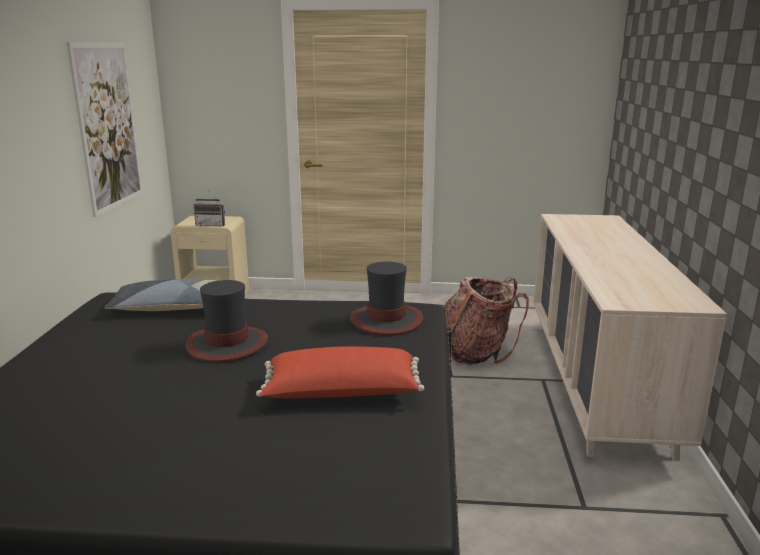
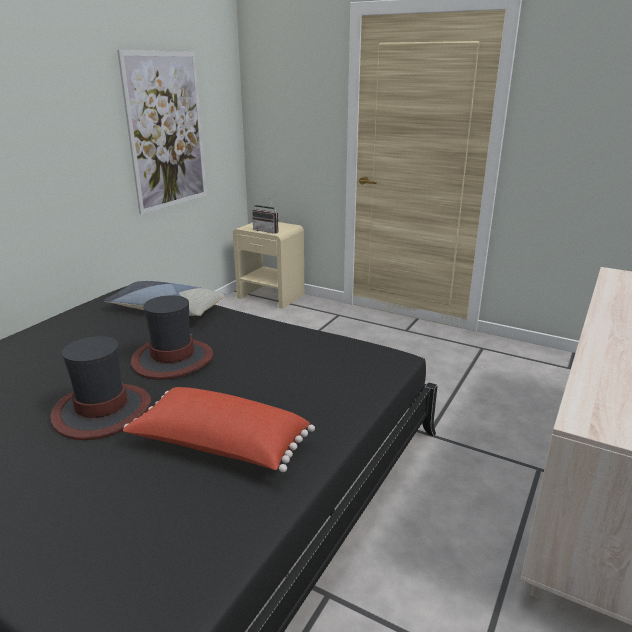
camera: 25 degrees right, 5 degrees up
hat [349,262,423,336] -> hat moved to [50,336,151,440]
backpack [444,277,529,365] -> none

